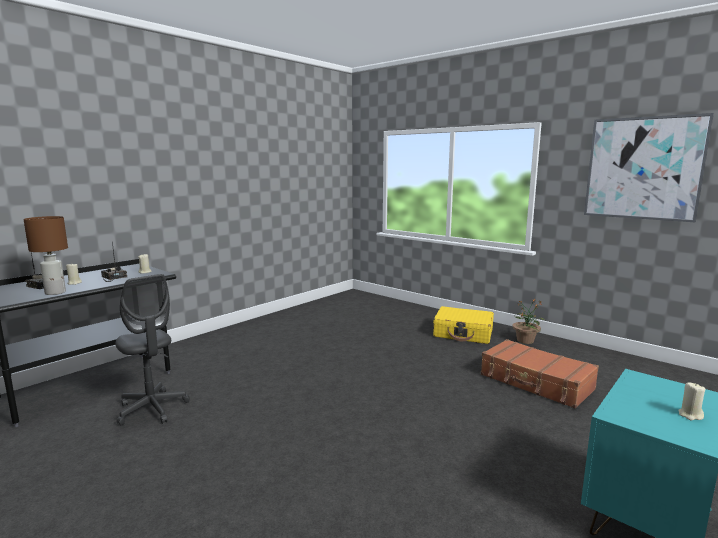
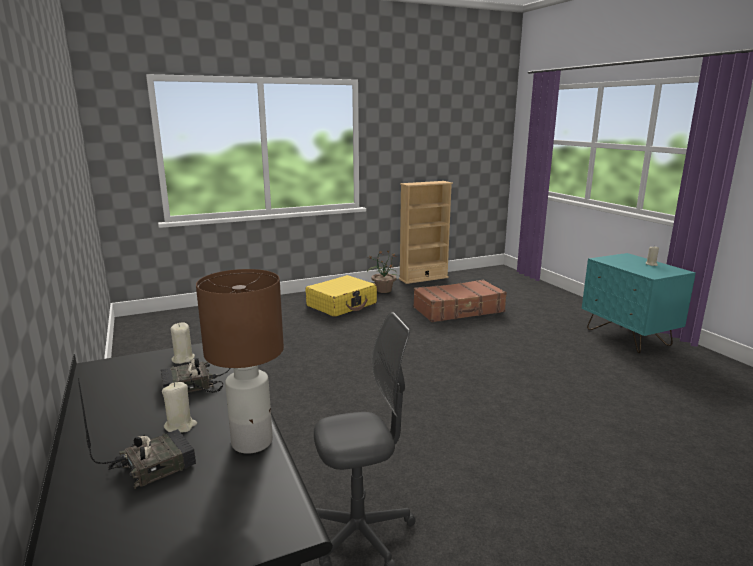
camera: 65 degrees left, 5 degrees up
picture [584,113,714,222] -> none
none -> beige bookcase [399,181,453,284]

